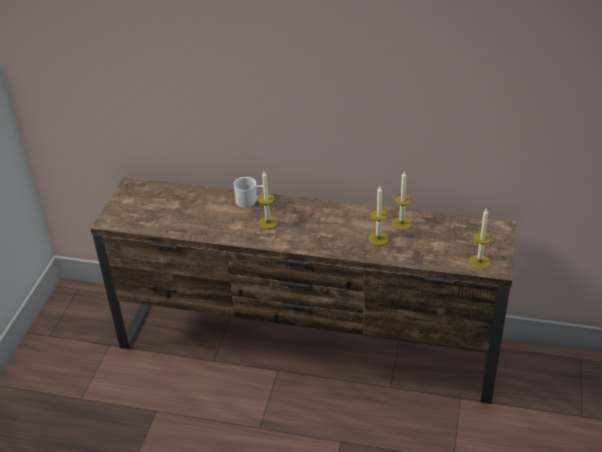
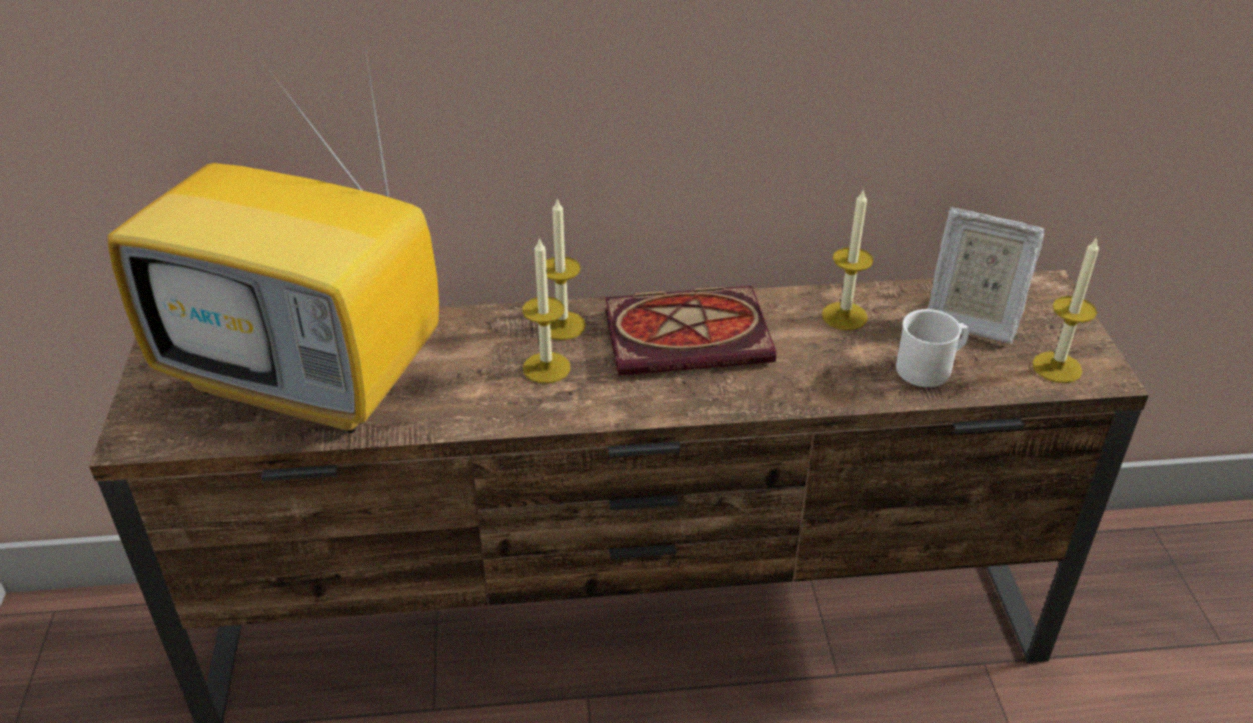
camera: 20 degrees left, 0 degrees up
white mug [234,177,264,208] -> white mug moved to [896,309,970,387]
candle [368,186,388,245] -> candle moved to [546,197,586,340]
none -> television [108,47,439,433]
none -> book [605,286,776,376]
none -> picture frame [928,207,1045,344]

